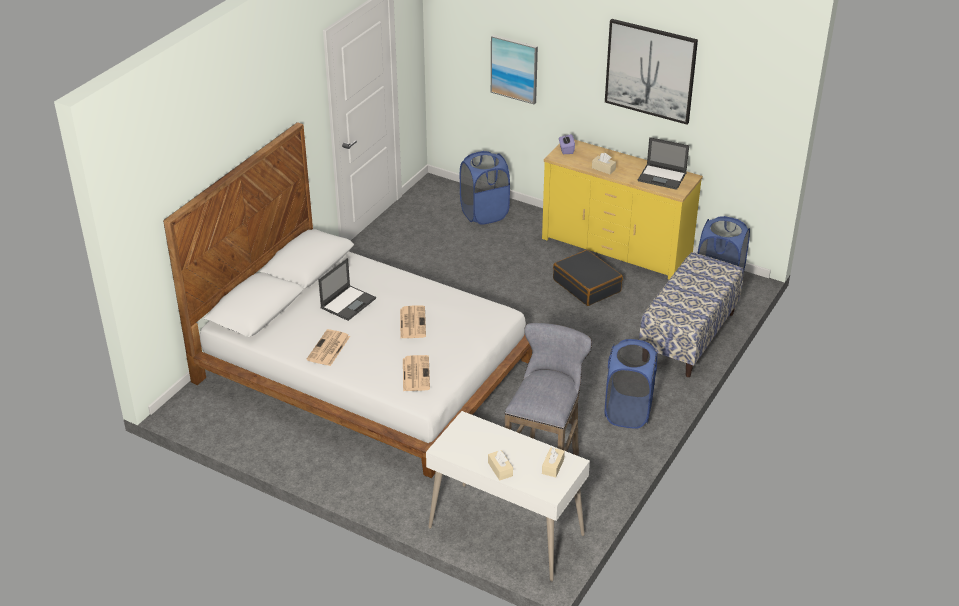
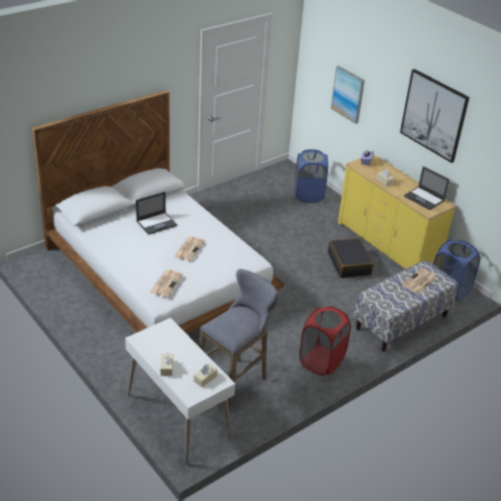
camera: 20 degrees right, 0 degrees up
newspaper [306,329,350,366] -> newspaper moved to [402,268,437,294]
blue laundry basket [605,339,657,429] -> red laundry basket [299,306,351,376]

